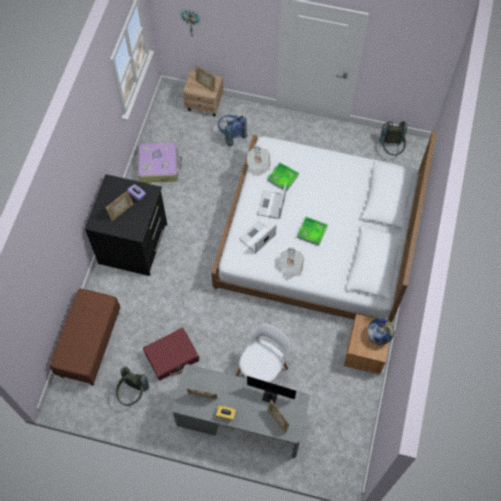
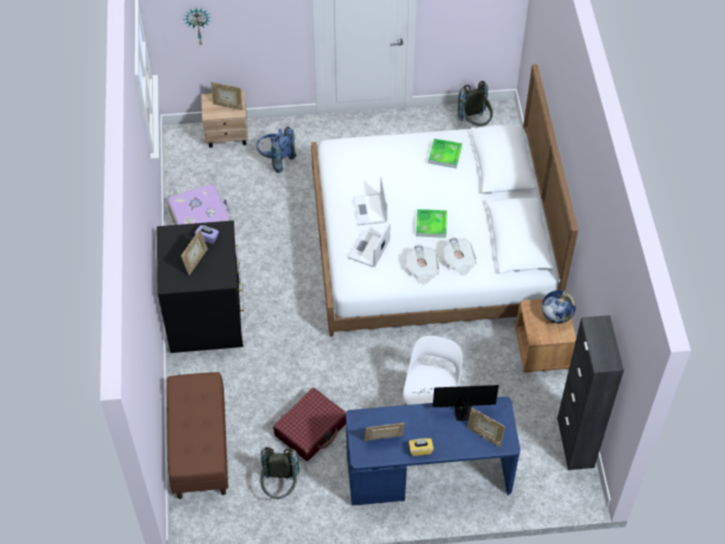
camera: 20 degrees left, 10 degrees down
grey desk [171,364,310,458] -> blue desk [346,397,520,505]
newspaper [246,146,271,176] -> newspaper moved to [444,237,477,276]
tray [267,162,299,192] -> tray moved to [428,138,462,168]
none -> black cabinet [557,315,624,470]

